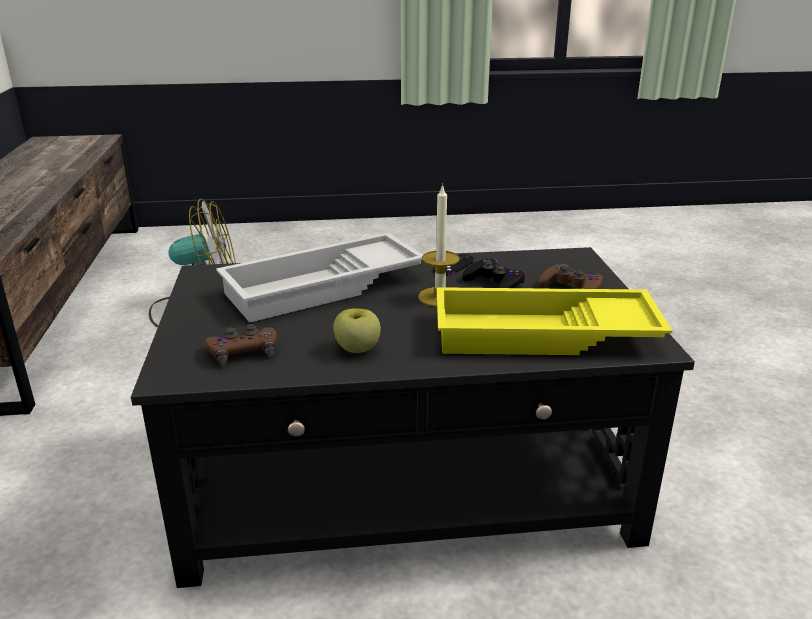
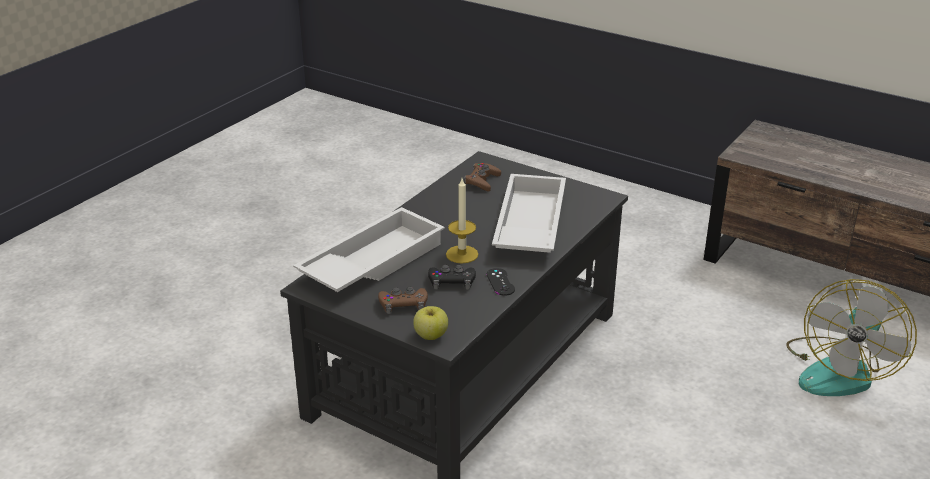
camera: 130 degrees right, 5 degrees up
apple [333,308,381,353] -> apple moved to [413,306,448,340]
yellow tray [437,287,672,355] -> white tray [293,207,445,292]

